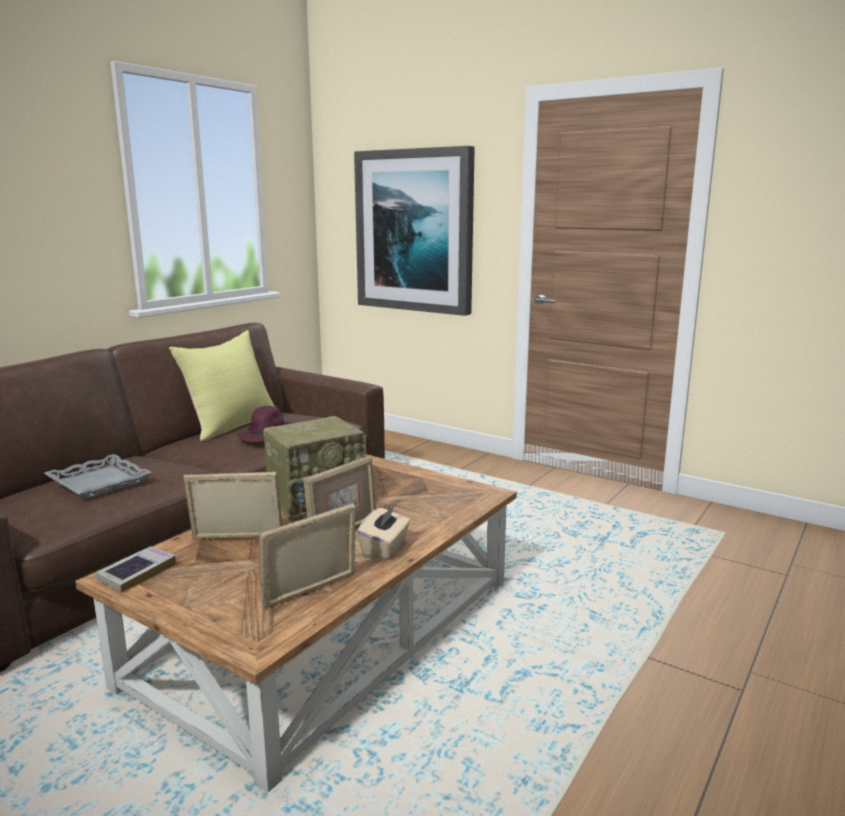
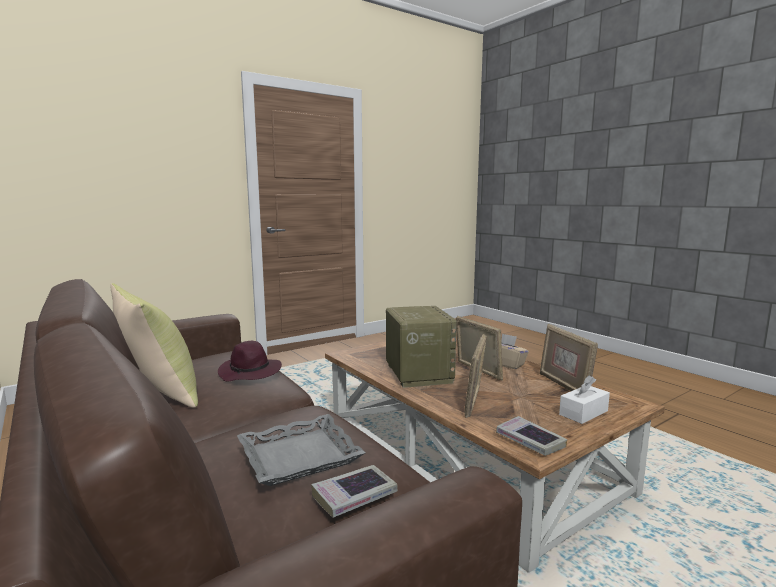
camera: 70 degrees left, 5 degrees down
picture [354,146,475,316] -> none
none -> book [311,465,398,518]
none -> white tissue box [559,375,610,424]

